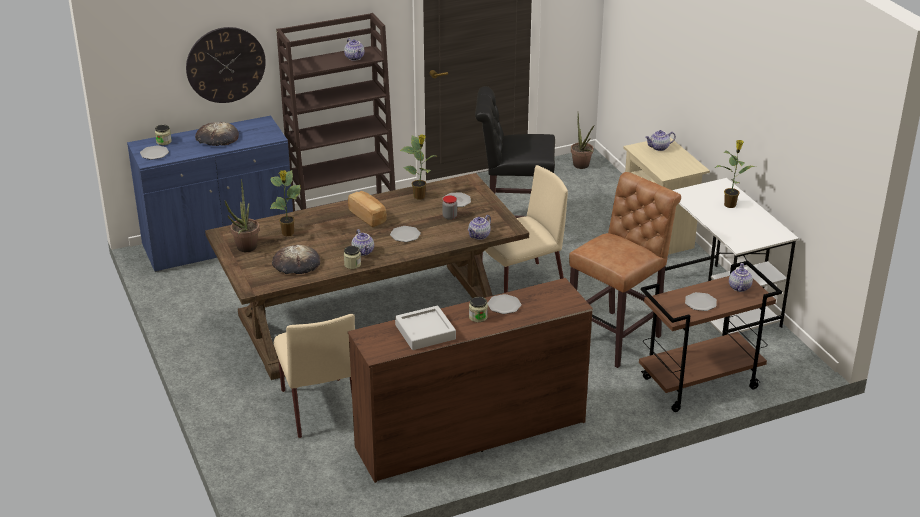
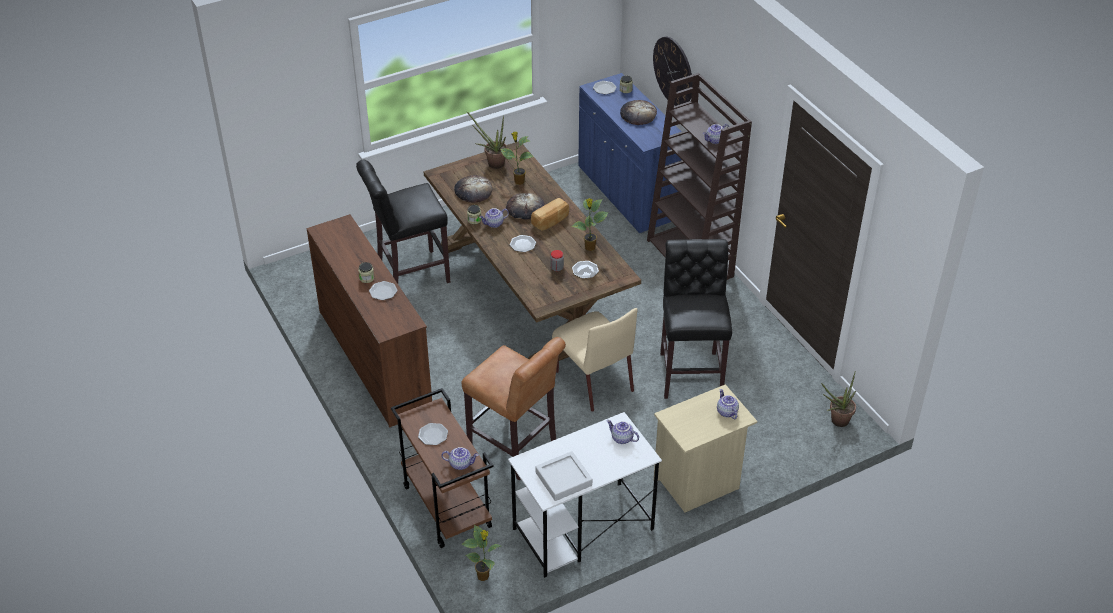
camera: 85 degrees right, 10 degrees up
beige chair [274,314,355,438] -> black stool [356,159,450,283]
grey tray [395,306,456,350] -> grey tray moved to [535,451,592,501]
teapot [468,215,491,240] -> teapot moved to [607,420,639,444]
potted plant [715,140,757,208] -> potted plant moved to [461,525,501,581]
none -> bread [506,193,545,220]

